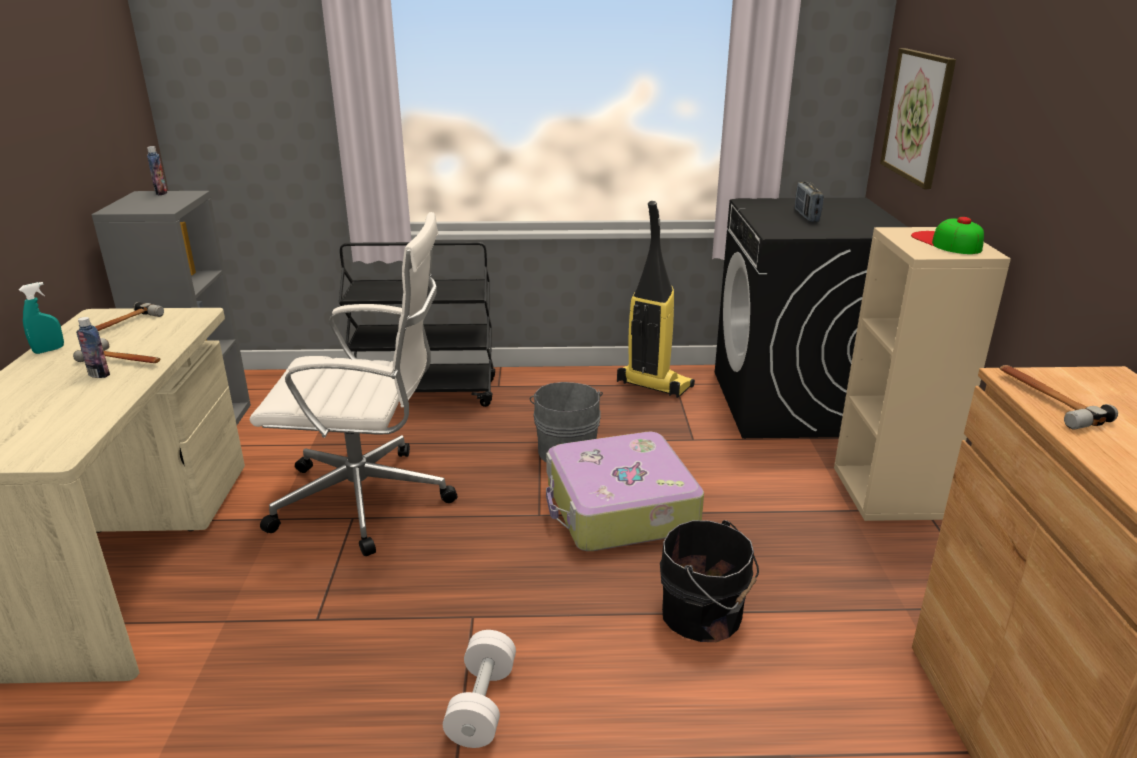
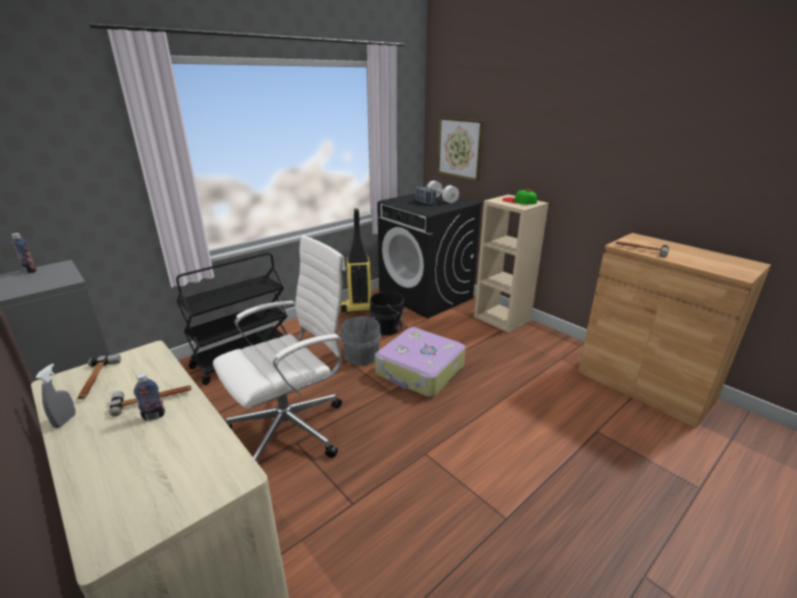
camera: 40 degrees left, 0 degrees up
turquoise spray bottle [19,282,64,354] -> grey spray bottle [36,364,76,428]
white dumbbell [443,630,516,748] -> white dumbbell moved to [426,181,459,203]
black bucket [660,520,759,642] -> black bucket moved to [370,290,405,335]

